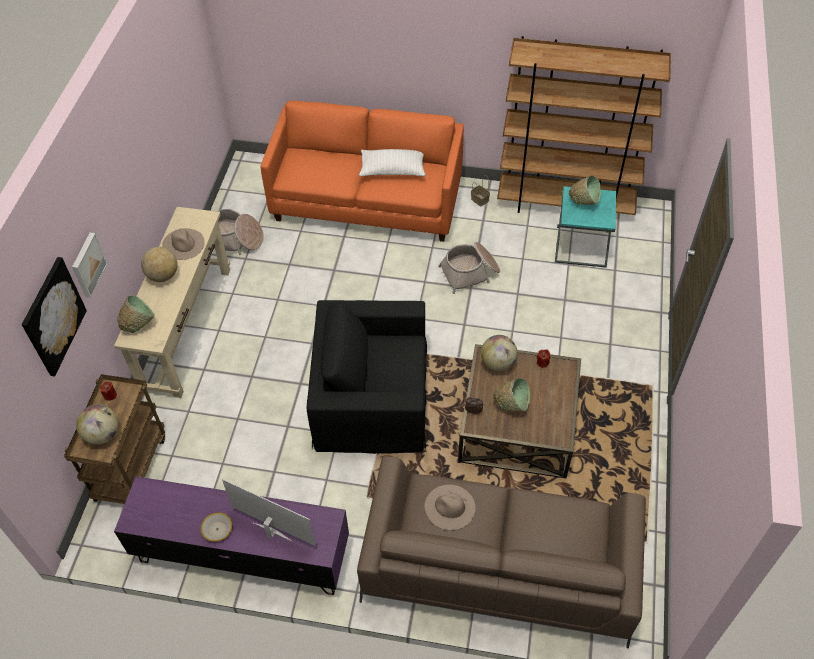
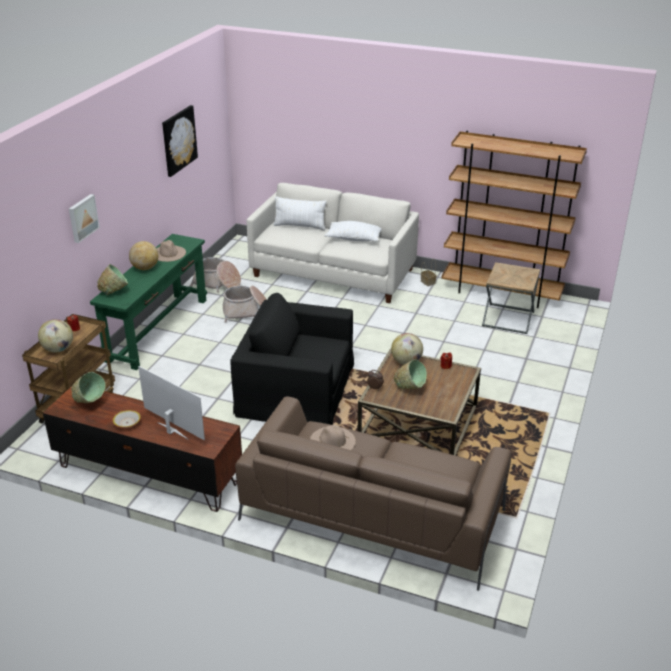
camera: 10 degrees right, 20 degrees down
picture [22,257,87,376] -> picture moved to [162,105,198,177]
beige console table [114,207,230,398] -> green console table [90,234,207,370]
purple tv stand [114,476,349,595] -> brown tv stand [43,386,242,512]
orange sofa [261,101,464,242] -> white sofa [247,183,419,303]
basket [438,242,500,294] -> basket moved to [222,286,267,322]
turquoise side table [555,186,616,268] -> brown side table [482,262,540,334]
green bowl [569,175,601,205] -> green bowl moved to [71,372,106,403]
none -> white pillow [273,196,327,230]

